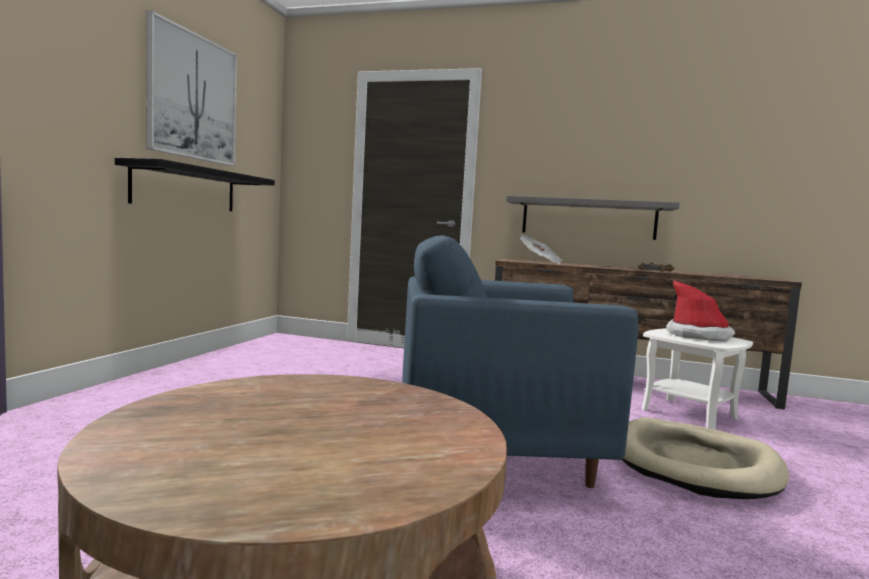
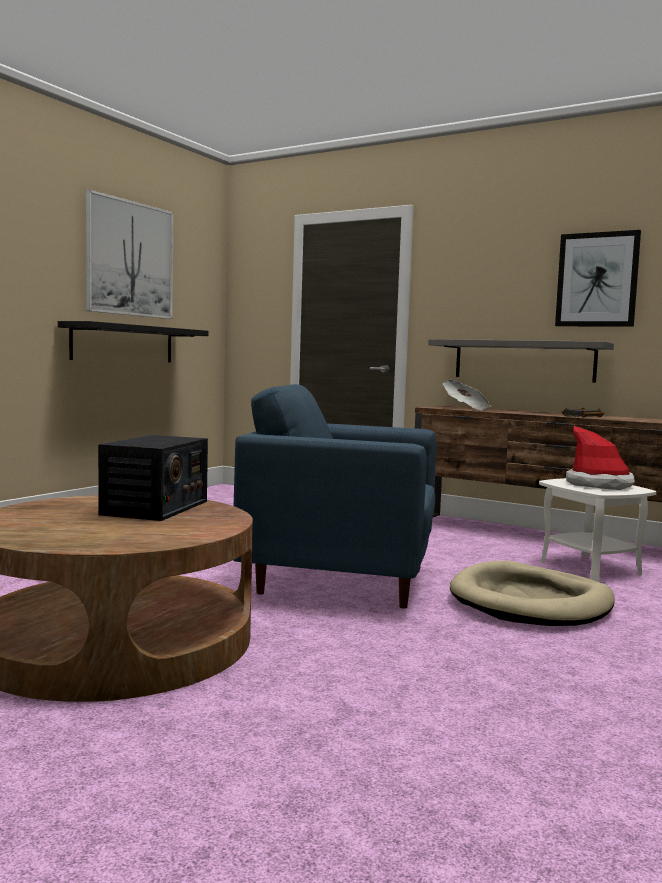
camera: 15 degrees right, 0 degrees up
none -> radio [98,435,208,521]
none -> picture [555,230,641,327]

